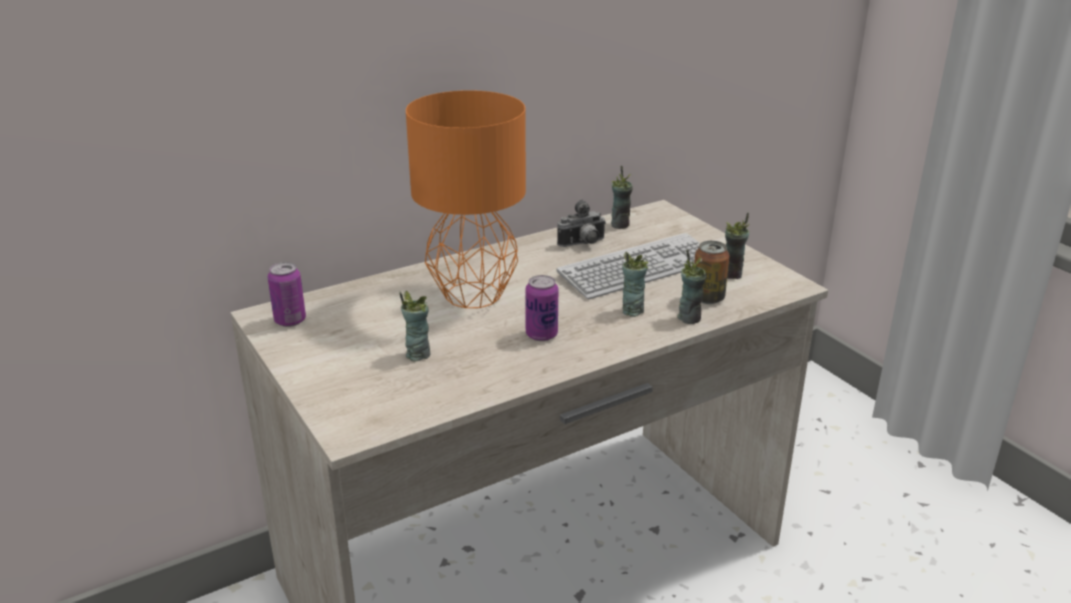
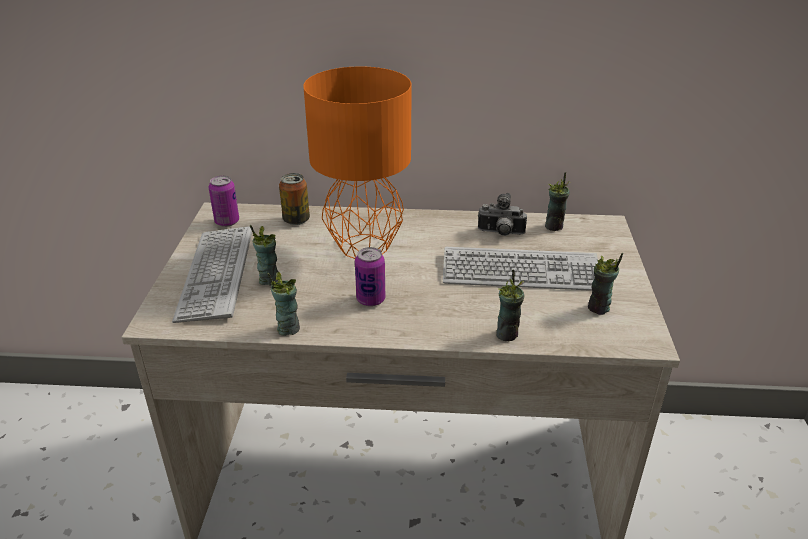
camera: 35 degrees right, 5 degrees up
cup [622,251,648,317] -> cup moved to [268,272,300,336]
can [694,241,730,304] -> can moved to [279,173,310,225]
none -> keyboard [172,226,252,323]

